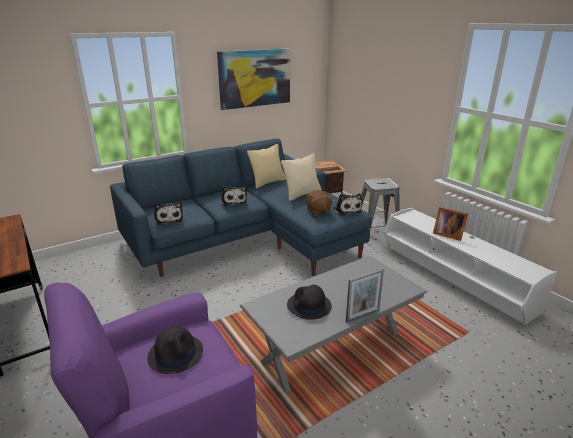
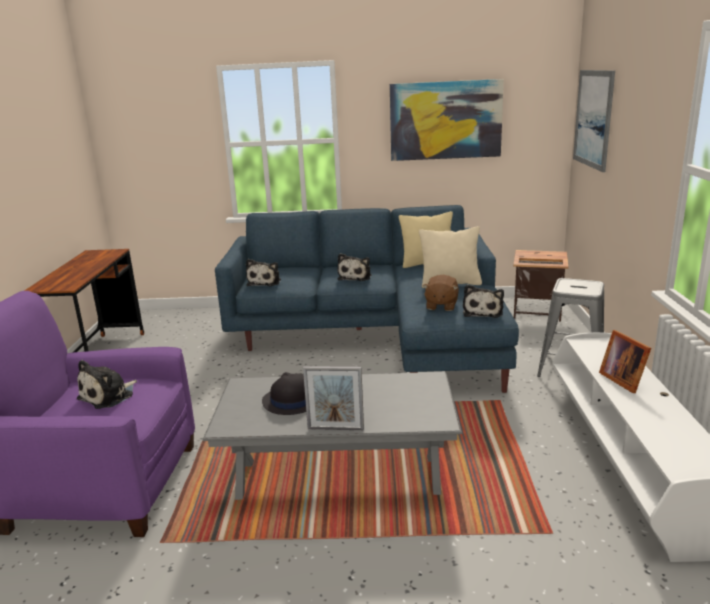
camera: 35 degrees right, 5 degrees down
black hat [148,327,203,374] -> plush toy [77,360,137,409]
none -> picture [573,70,615,172]

